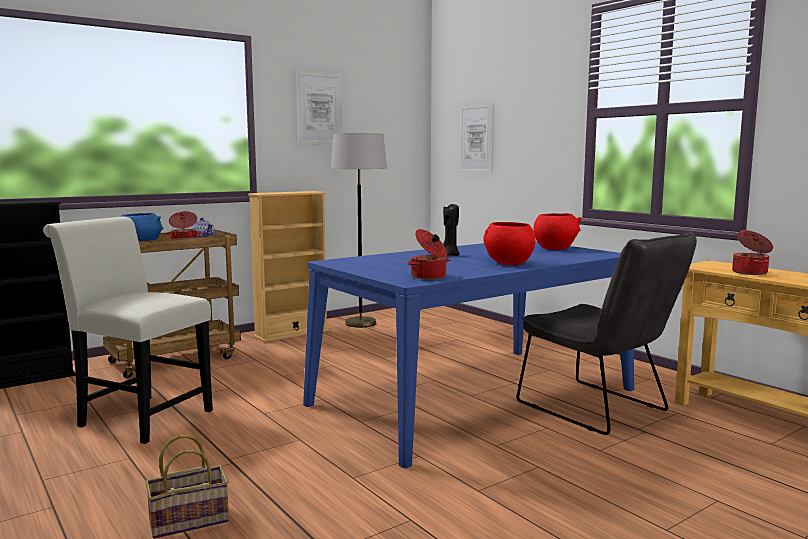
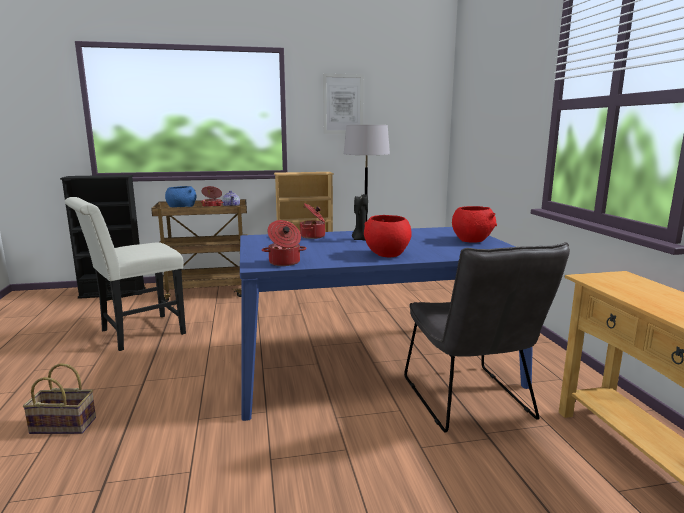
camera: 25 degrees right, 5 degrees up
white chair [43,217,213,444] -> white chair turned 90 degrees counterclockwise [65,197,186,351]
picture [459,103,494,174] -> none
cooking pot [732,230,773,275] -> cooking pot moved to [299,203,325,239]

